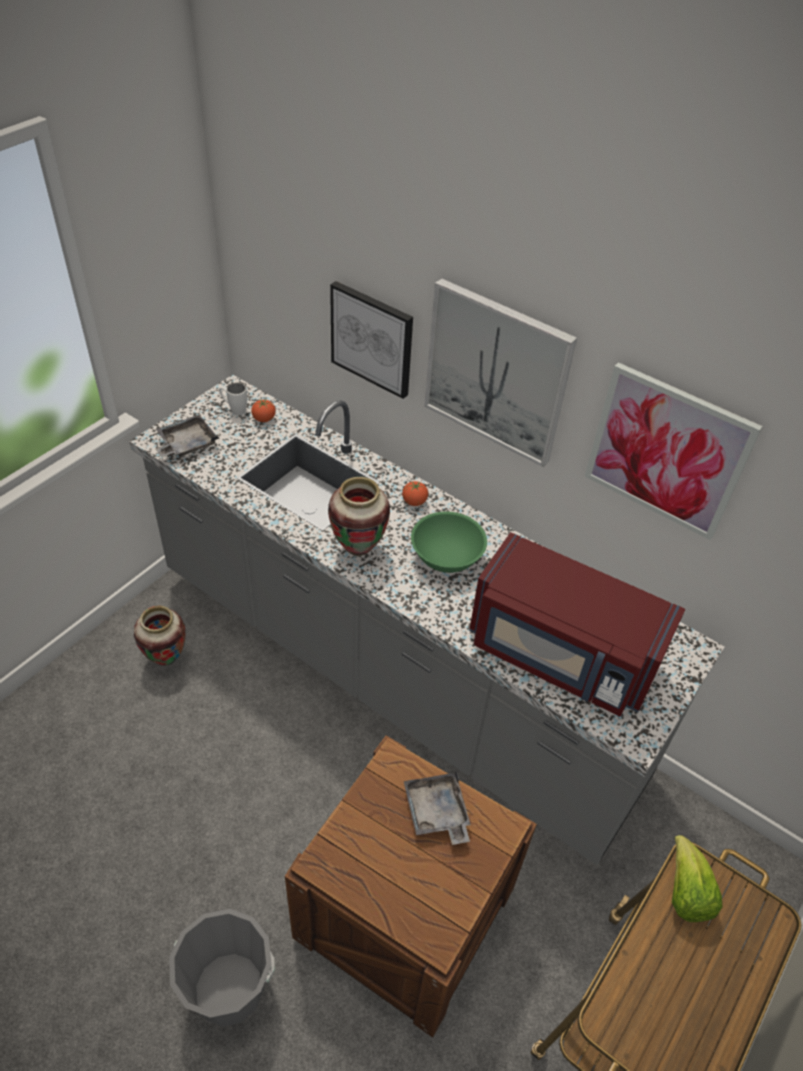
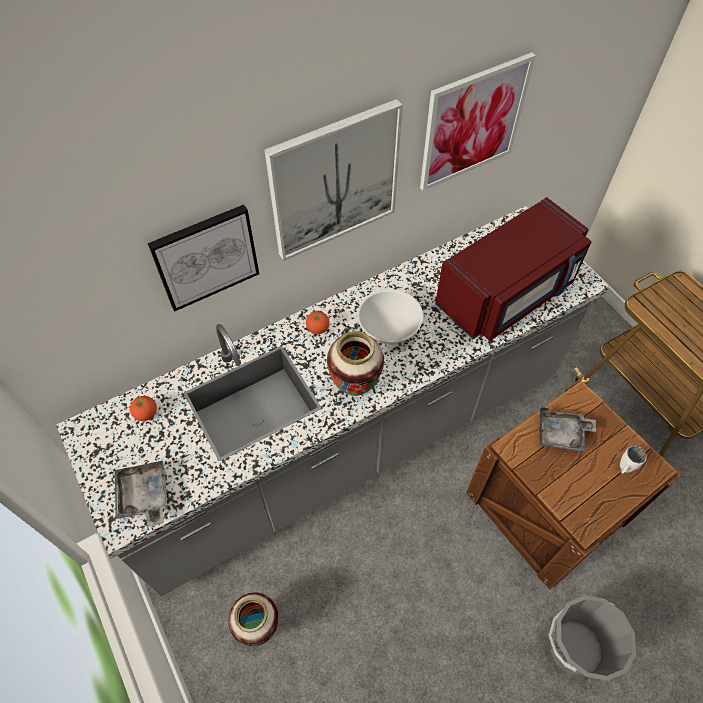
camera: 65 degrees left, 10 degrees up
white mug [219,383,247,415] -> white mug moved to [620,446,647,474]
green bowl [411,512,487,573] -> white bowl [357,289,423,344]
lettuce [672,835,723,922] -> none

